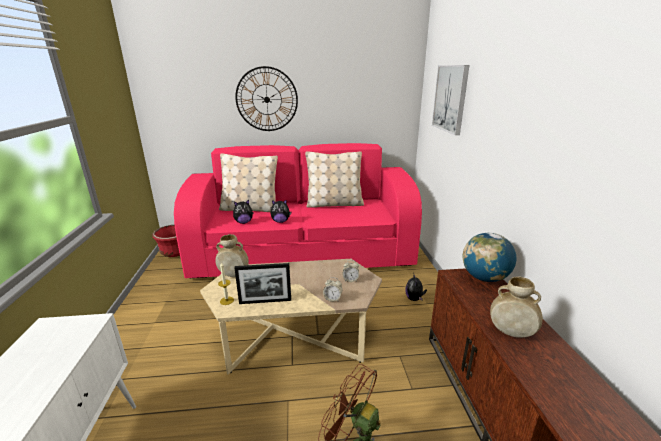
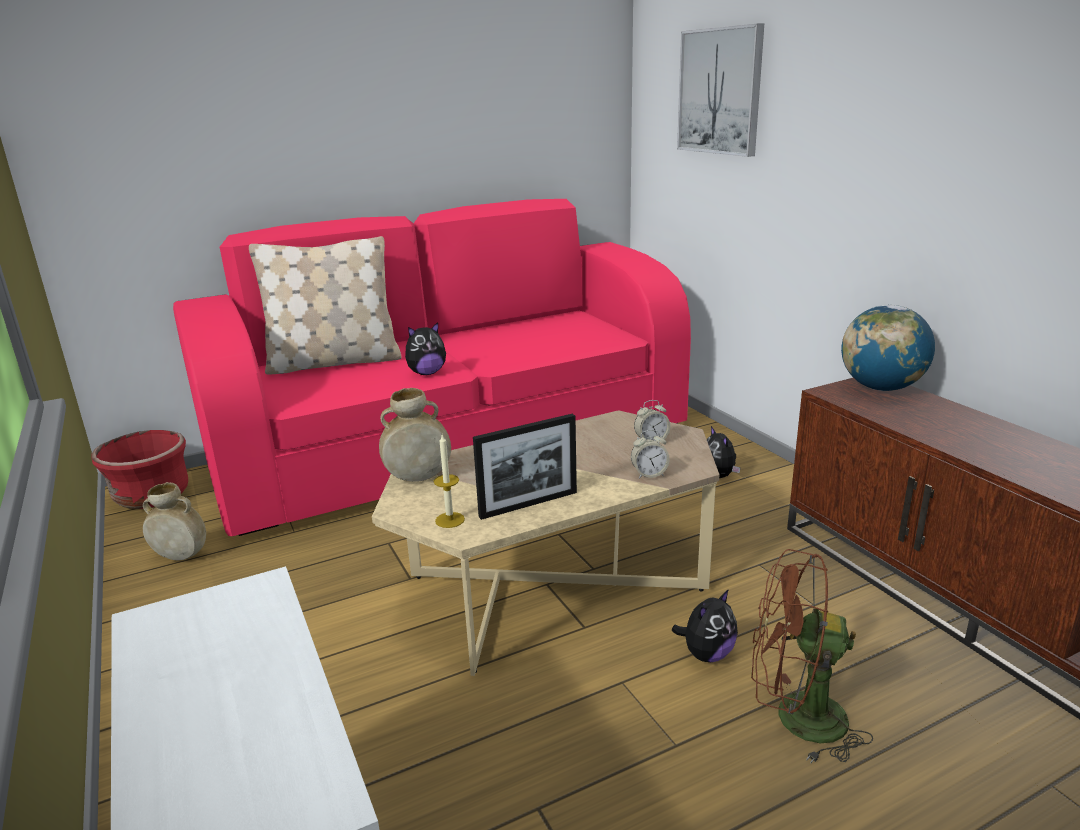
camera: 20 degrees left, 0 degrees up
plush toy [233,200,254,224] -> plush toy moved to [672,589,738,662]
wall clock [235,66,298,131] -> none
beige pillow [305,151,364,208] -> none
beige vase [490,277,543,338] -> beige vase moved to [143,482,206,560]

